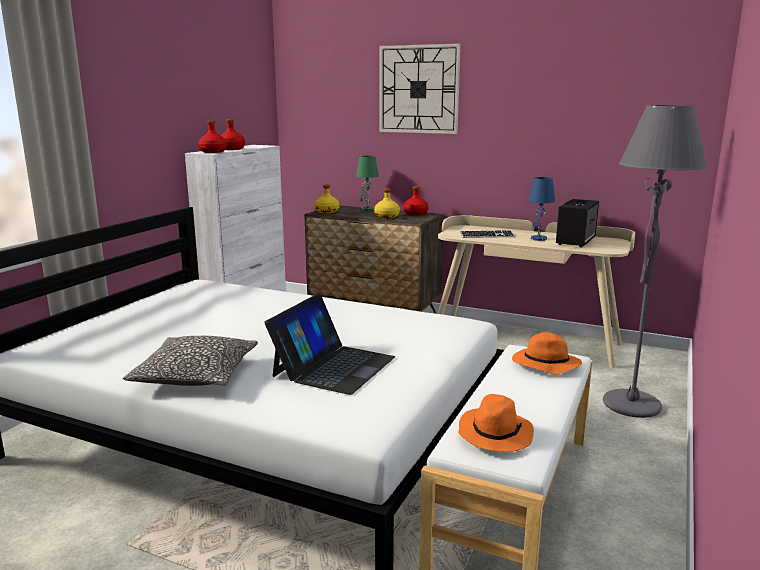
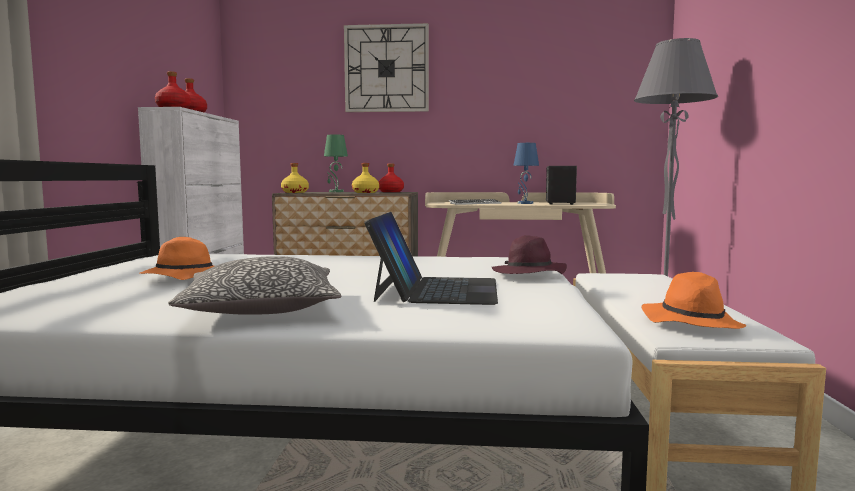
camera: 20 degrees left, 10 degrees down
orange hat [512,332,582,375] -> orange hat moved to [139,237,214,280]
none -> purple hat [492,235,567,274]

